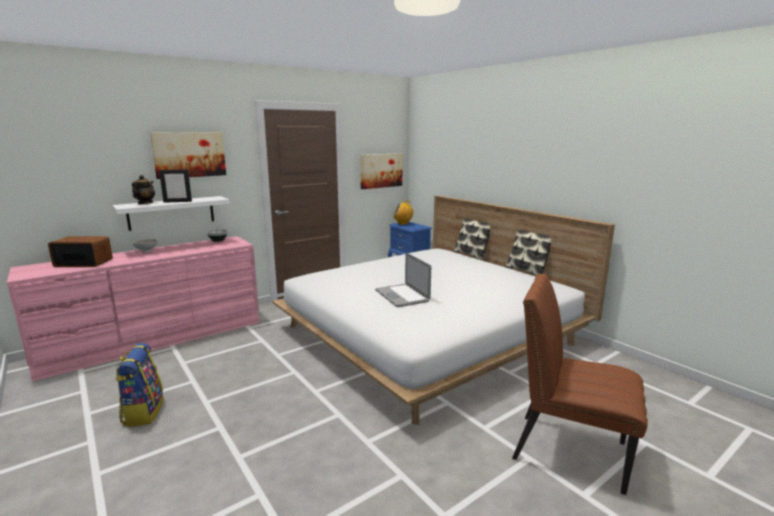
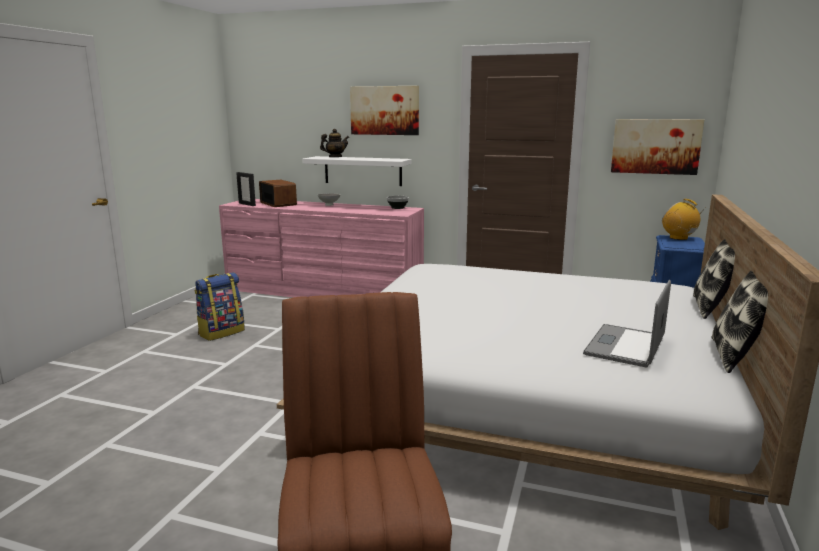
camera: 55 degrees right, 0 degrees up
picture frame [159,170,192,203] -> picture frame moved to [236,172,256,206]
laptop [375,252,431,307] -> laptop moved to [583,280,671,367]

